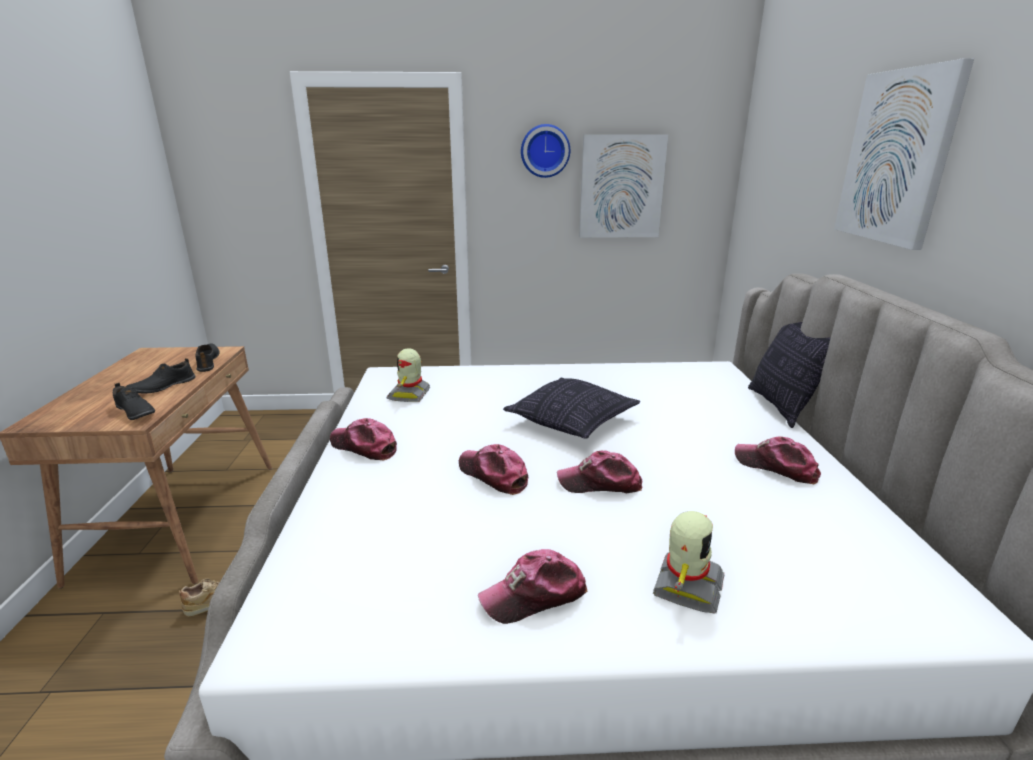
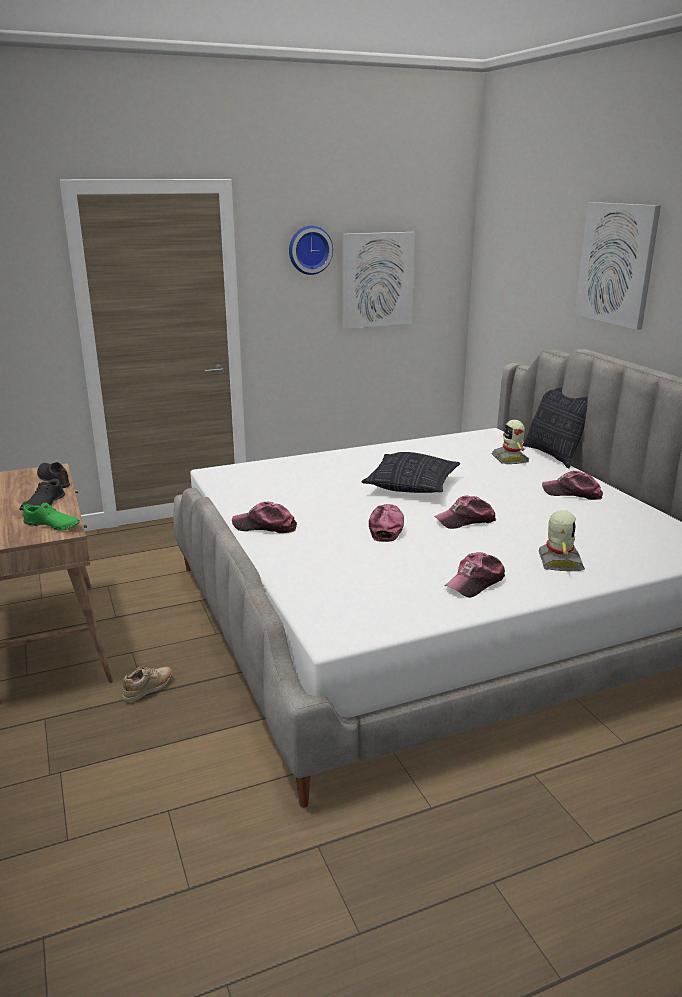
camera: 20 degrees left, 0 degrees up
black shoe [113,383,155,420] -> green shoe [23,501,80,531]
toy robot [387,348,430,402] -> toy robot moved to [492,420,529,464]
cap [459,444,528,495] -> cap turned 75 degrees clockwise [369,504,404,542]

